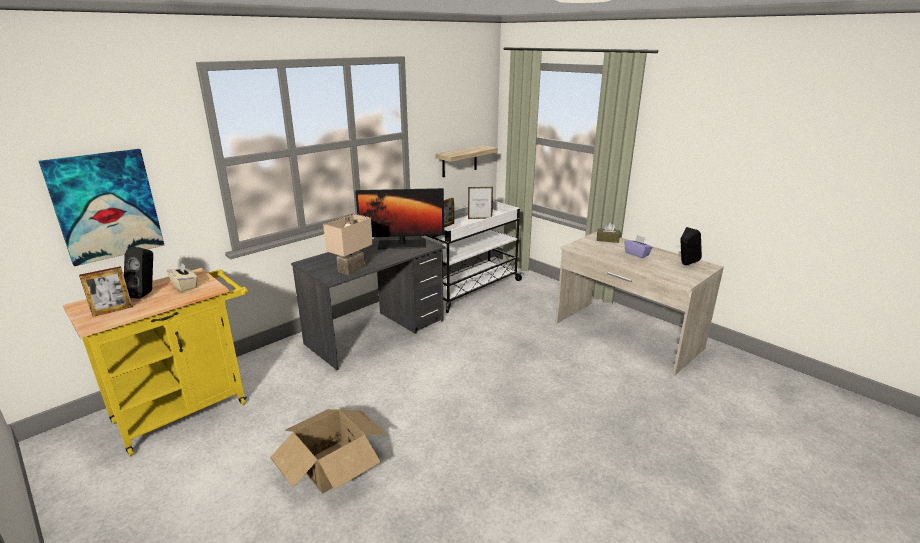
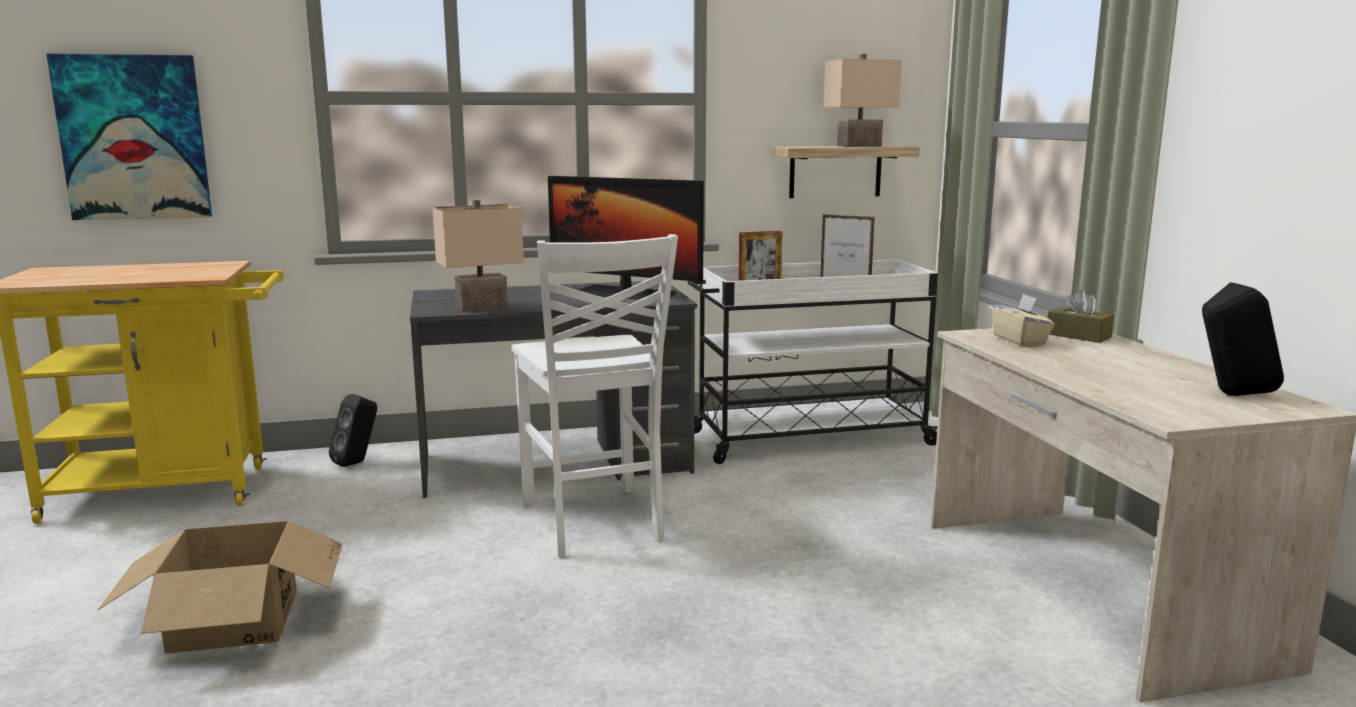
camera: 30 degrees right, 10 degrees down
picture frame [79,266,133,317] -> none
black speaker [124,247,153,299] -> black speaker moved to [329,394,377,467]
beige tissue box [167,263,198,292] -> beige tissue box moved to [991,294,1055,346]
purple tissue box [624,235,653,258] -> none
none -> white chair [512,234,678,558]
none -> beige table lamp [823,54,902,147]

